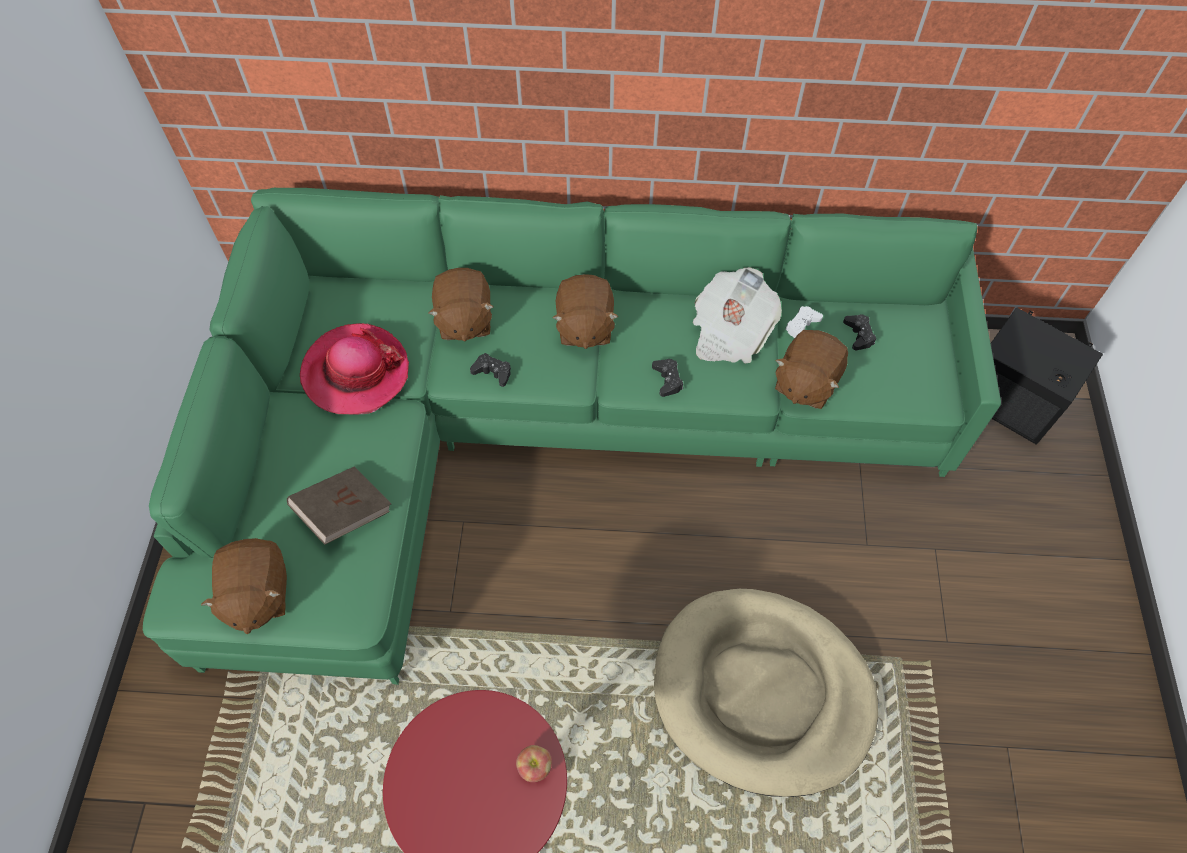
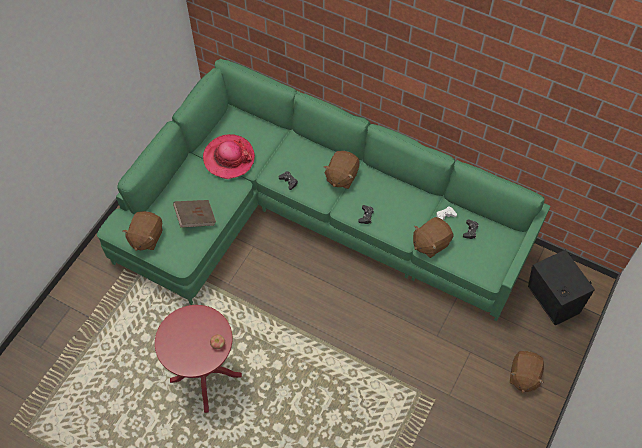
camera: 25 degrees right, 0 degrees up
brown plush toy [428,268,494,341] -> brown plush toy moved to [510,351,544,393]
beige dog bed [654,589,878,797] -> none
newspaper [693,267,782,364] -> none

